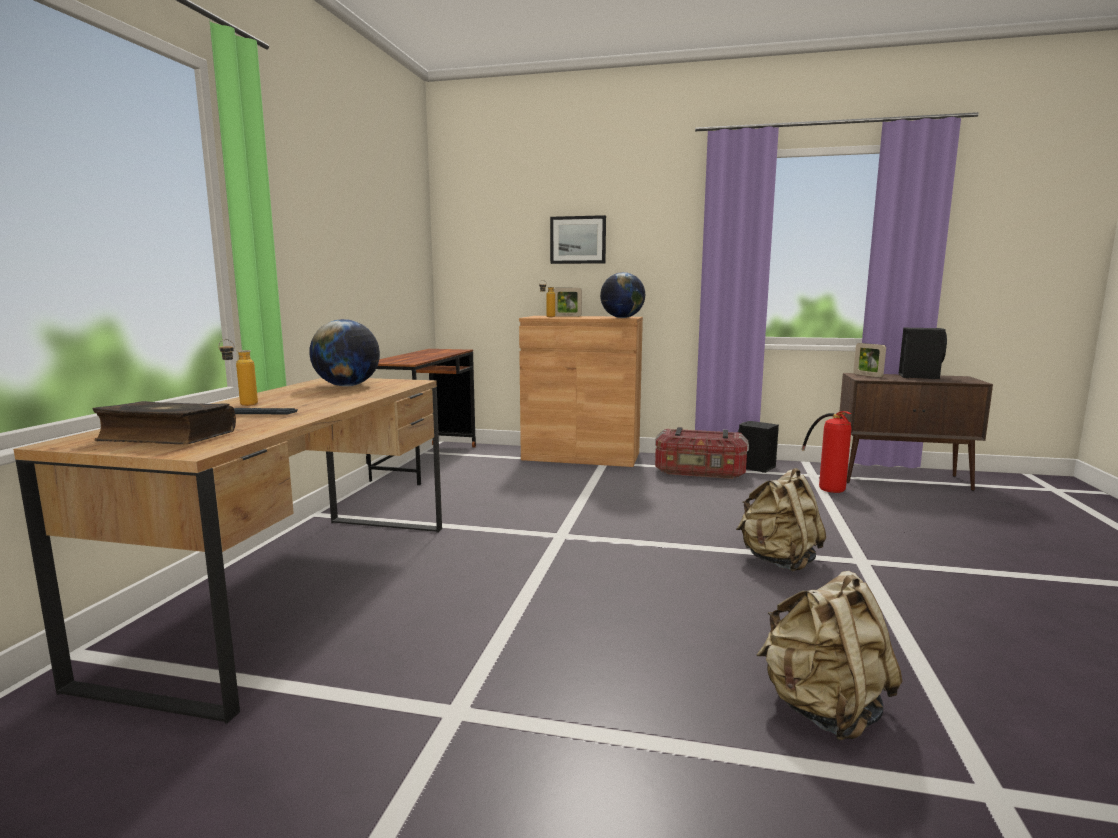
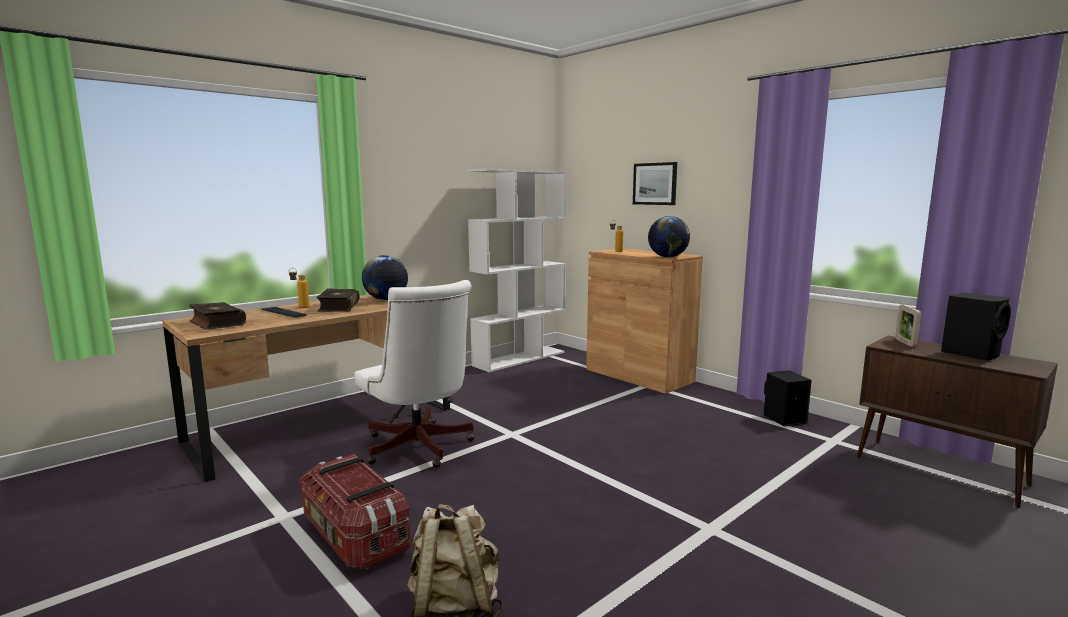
camera: 35 degrees right, 0 degrees up
brown desk [366,349,476,485] -> white bookcase [467,169,566,372]
picture frame [554,288,582,317] -> none
storage box [655,427,749,479] -> storage box moved to [300,454,411,569]
beige backpack [736,468,826,572] -> none
fire extinguisher [801,411,851,493] -> none
none -> book [316,288,360,312]
none -> white office chair [354,280,475,468]

